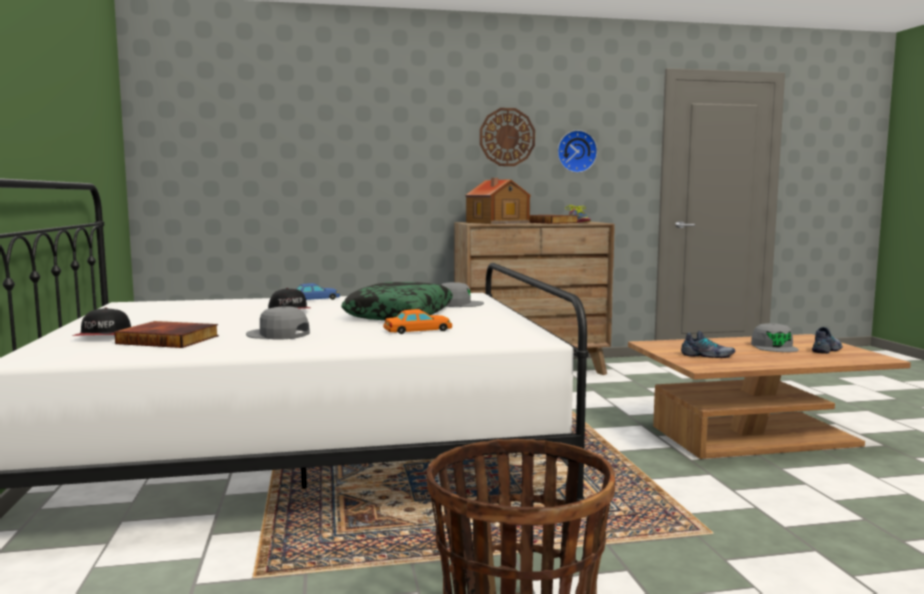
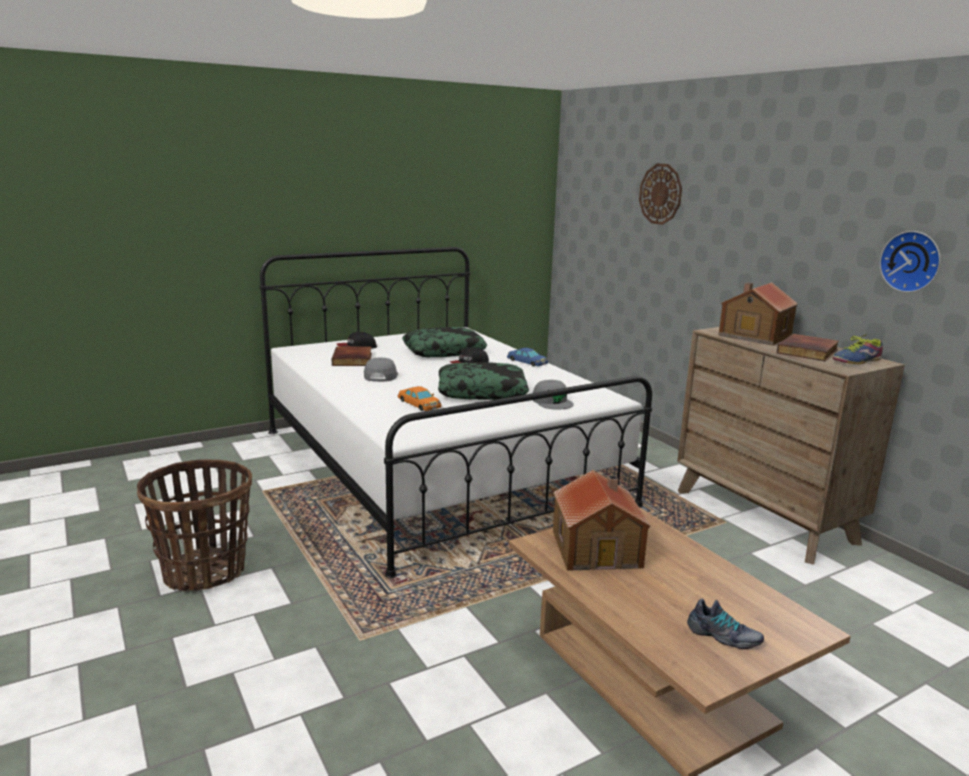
camera: 70 degrees right, 10 degrees up
wall clock [480,108,535,166] -> wall clock moved to [639,164,682,225]
shoe [681,331,735,358] -> toy house [553,470,650,571]
grey cap [751,323,799,352] -> none
none -> pillow [402,327,487,357]

